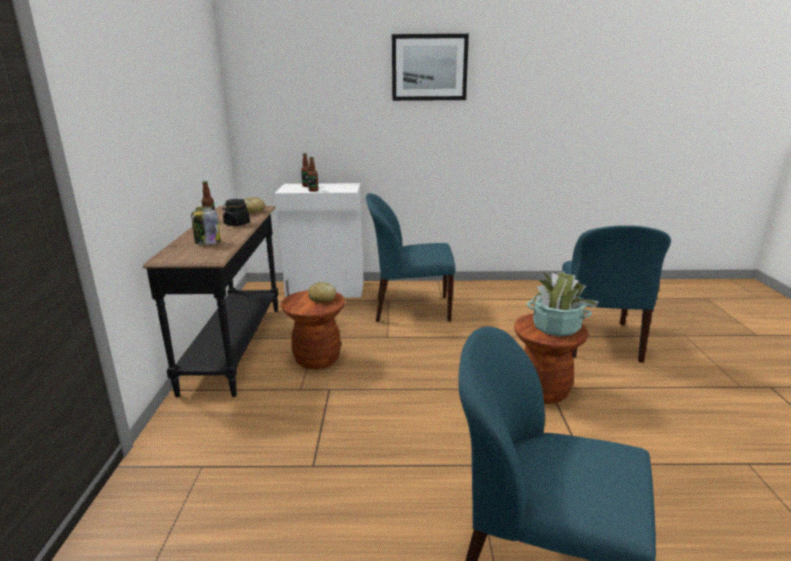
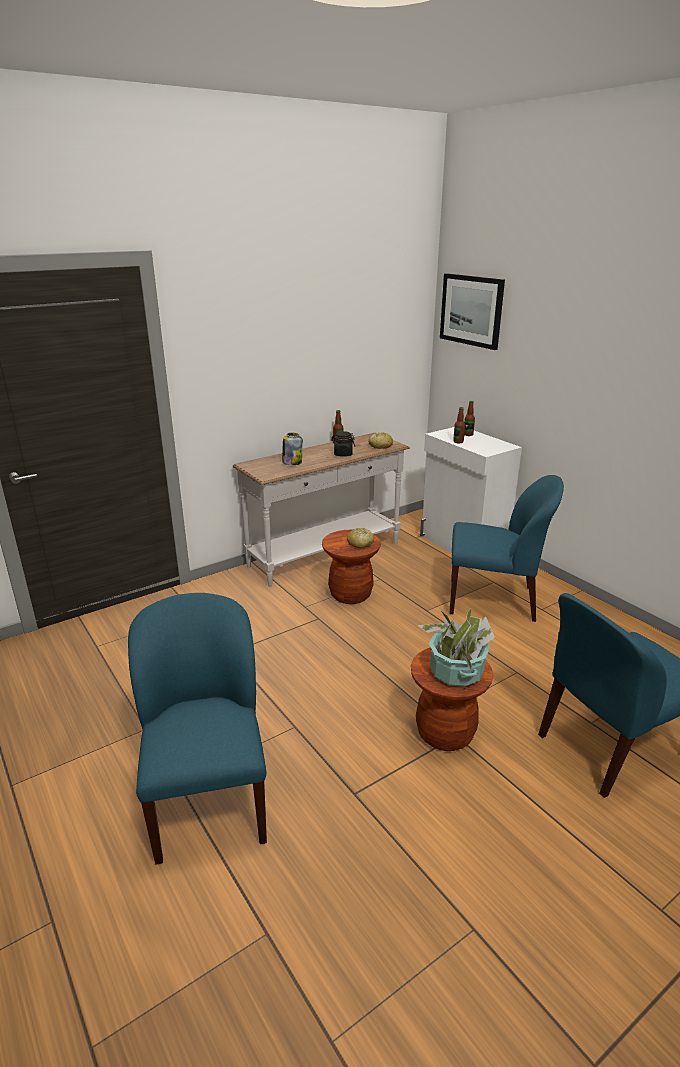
camera: 55 degrees right, 5 degrees up
black console table [143,206,278,397] -> white console table [233,433,410,587]
blue chair [366,193,455,322] -> blue chair turned 135 degrees clockwise [450,475,564,622]
picture [392,34,469,101] -> picture moved to [440,273,505,350]

